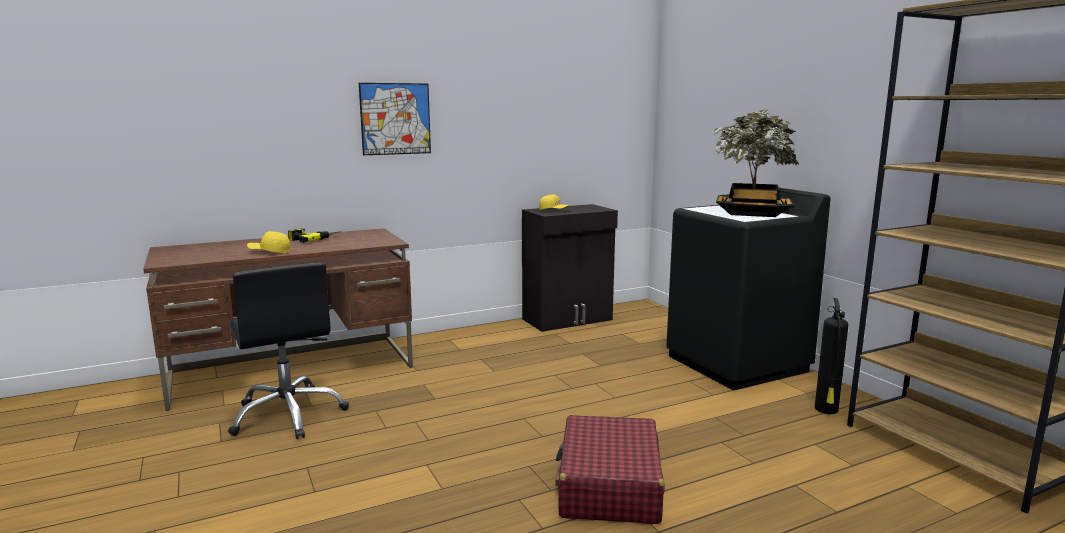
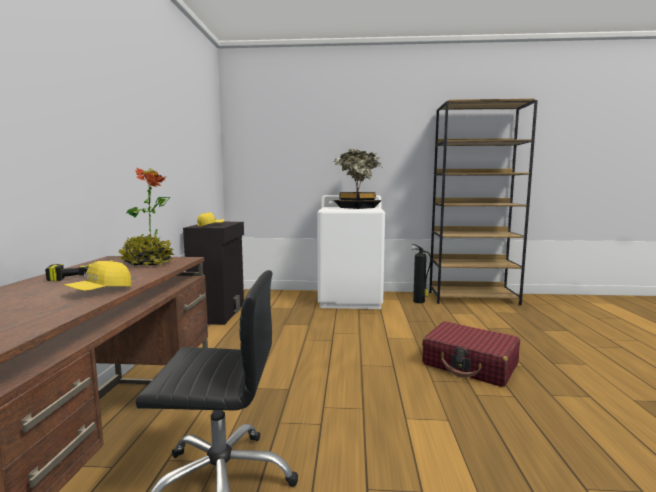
camera: 60 degrees left, 5 degrees down
picture [359,83,431,155] -> none
black washing machine [666,188,830,390] -> white washing machine [318,195,385,309]
none -> potted plant [118,168,175,266]

